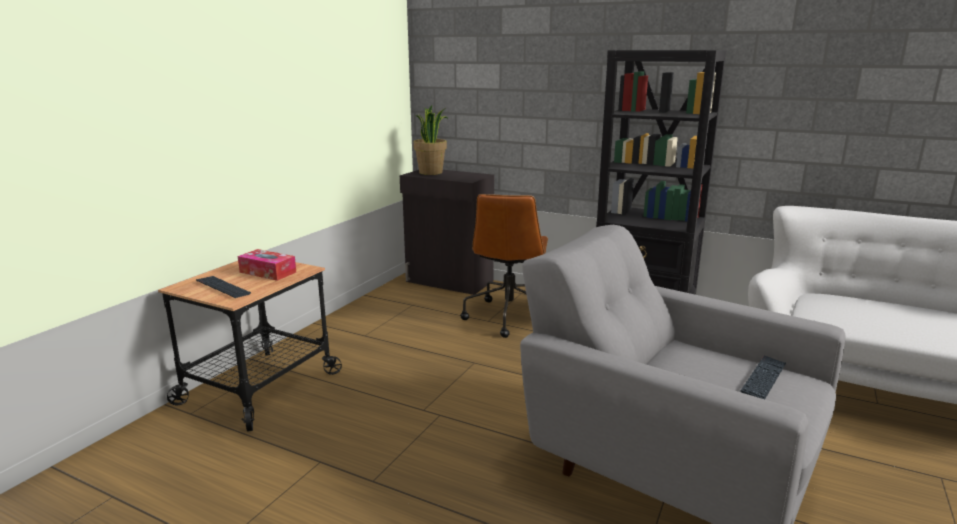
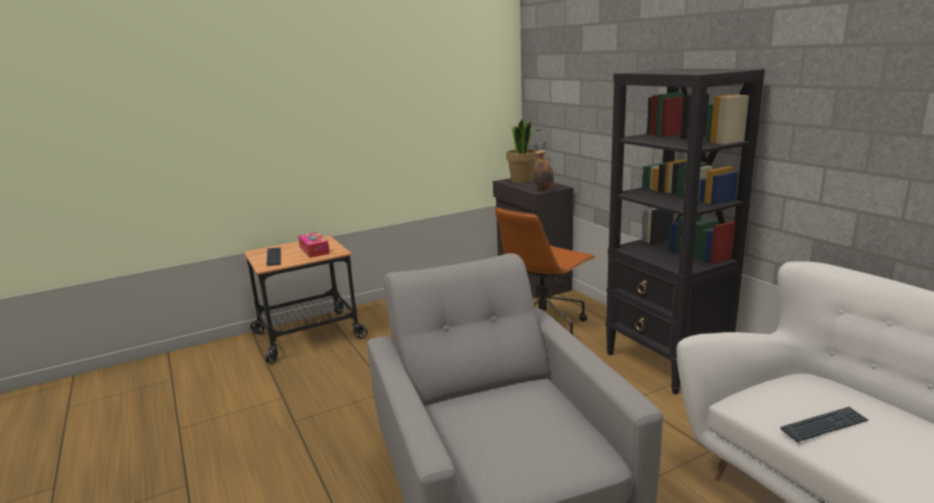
camera: 35 degrees right, 0 degrees up
keyboard [740,355,786,399] -> keyboard moved to [780,407,868,442]
none -> bottle [534,150,554,191]

